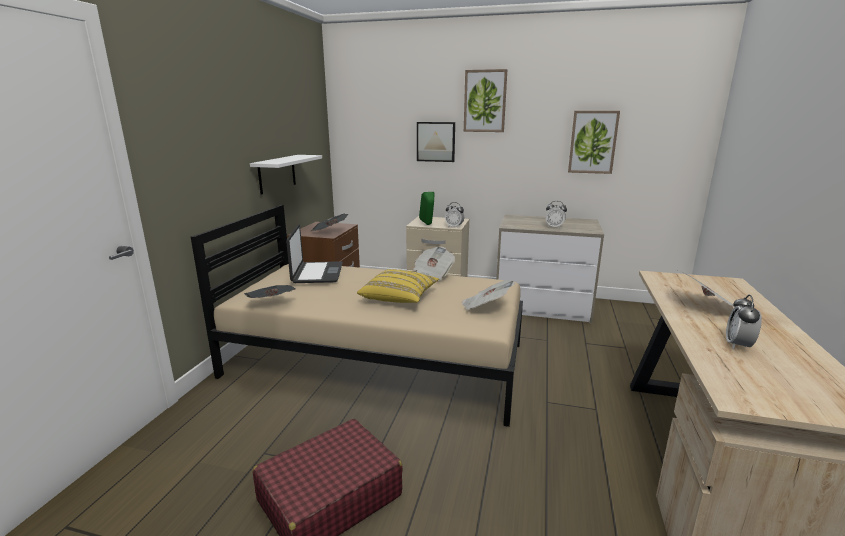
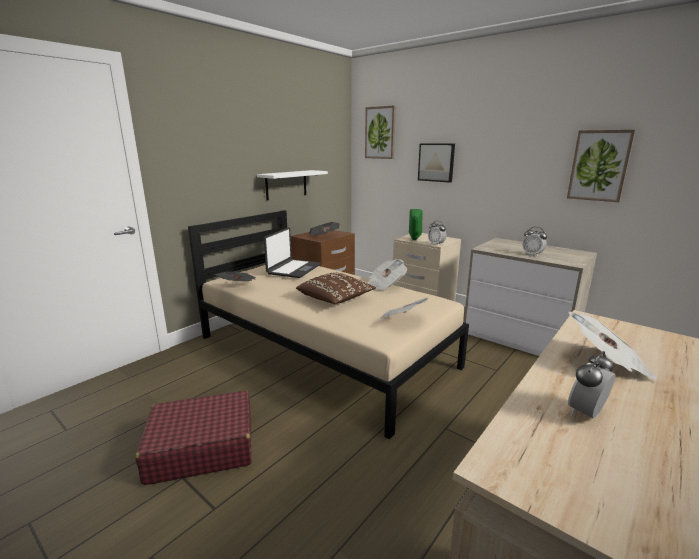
camera: 25 degrees right, 0 degrees up
yellow pillow [357,269,439,303] -> brown pillow [296,272,376,304]
picture [464,69,507,132] -> picture moved to [365,105,396,159]

